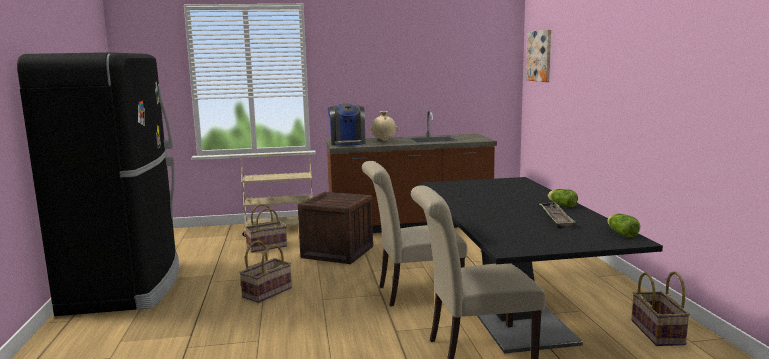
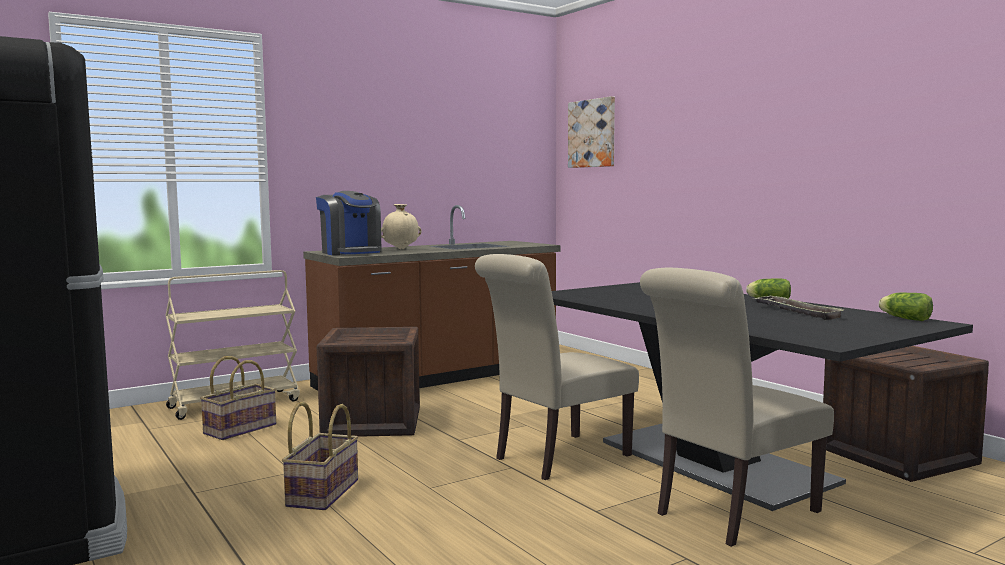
camera: 25 degrees left, 5 degrees down
basket [632,271,690,346] -> crate [823,346,989,482]

